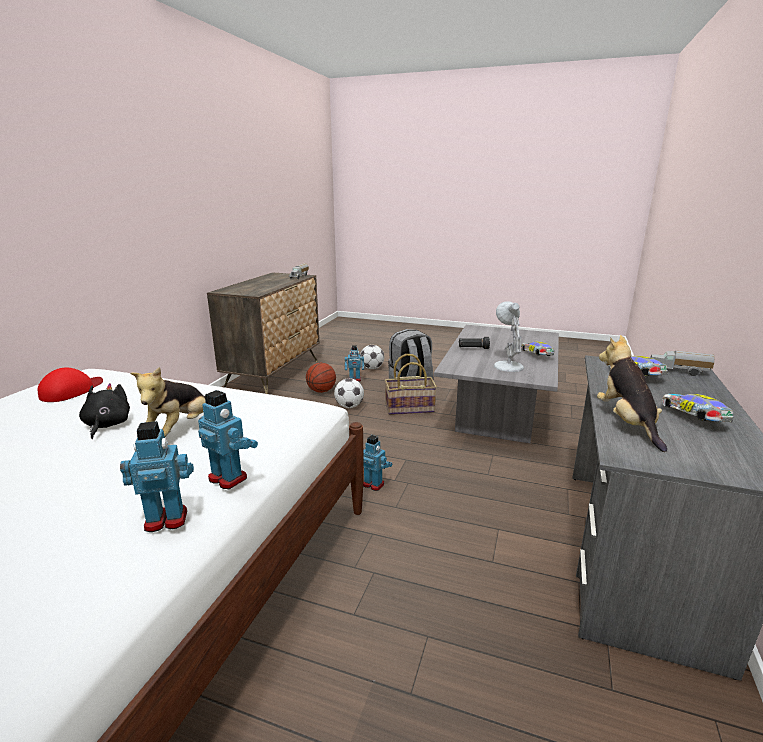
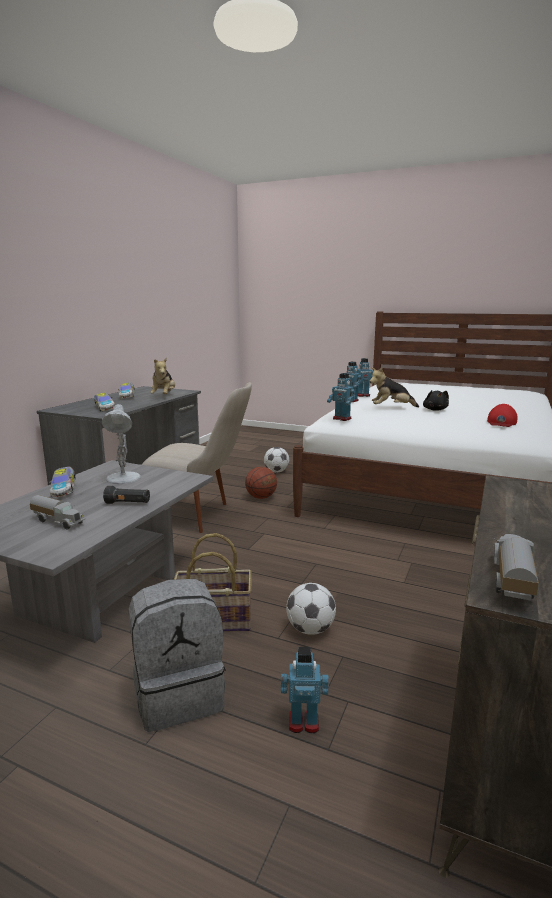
camera: 175 degrees left, 5 degrees down
plush toy [130,367,206,437] -> plush toy turned 120 degrees counterclockwise [369,367,419,407]
basketball [306,362,336,393] -> basketball moved to [245,467,277,499]
football [360,345,384,369] -> football moved to [264,447,289,473]
toy robot [363,435,392,491] -> toy robot moved to [327,373,356,421]
toy truck [650,350,714,376] -> toy truck moved to [30,495,85,530]
none -> beige chair [142,382,252,533]

